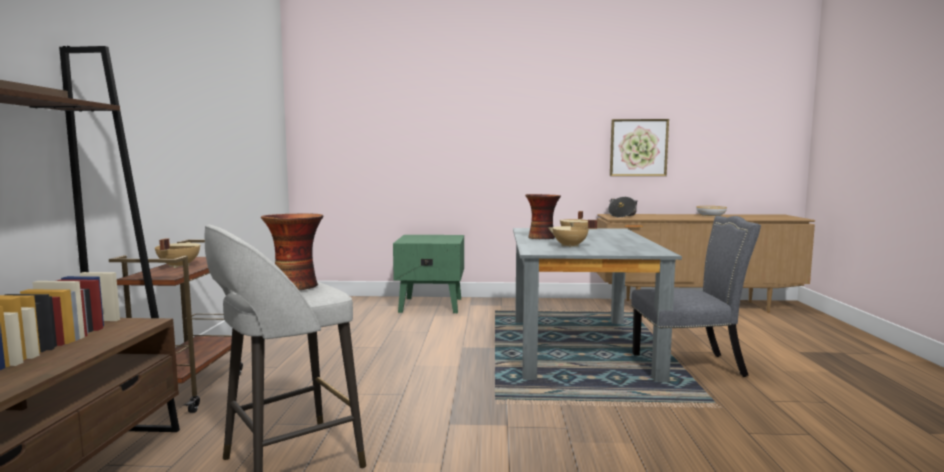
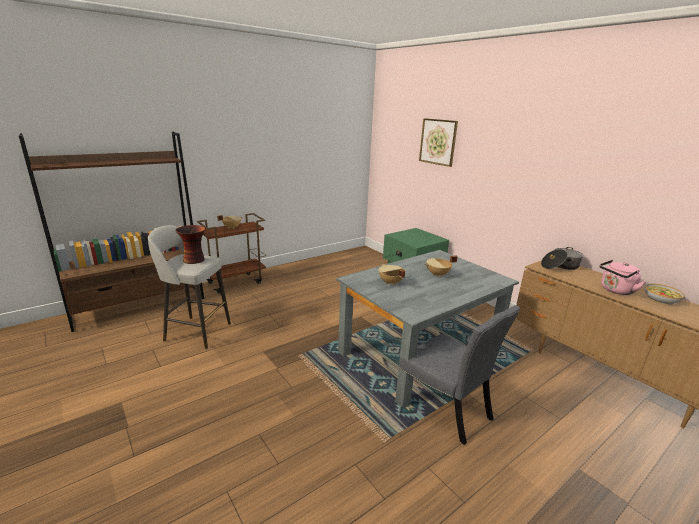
camera: 50 degrees right, 15 degrees up
vase [525,194,561,239] -> none
picture [610,119,669,176] -> picture moved to [419,118,458,167]
none -> pink kettle [600,260,645,295]

